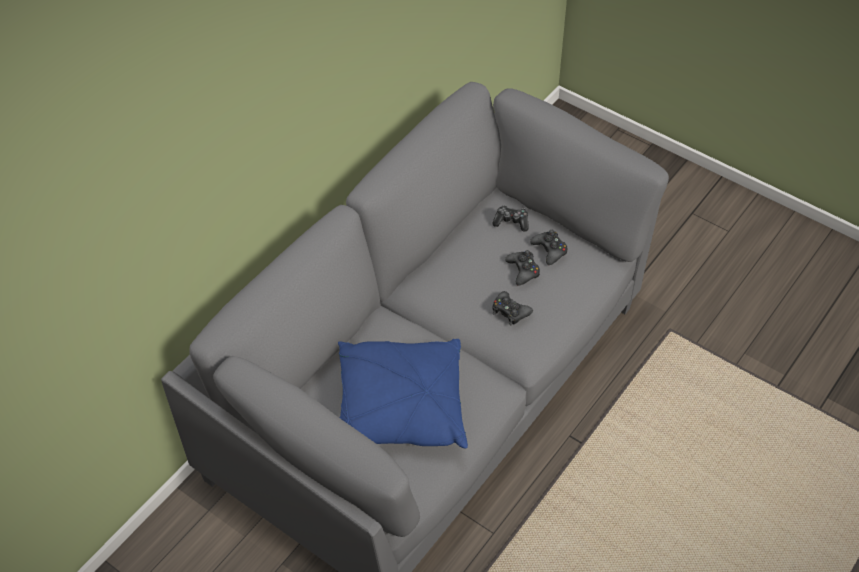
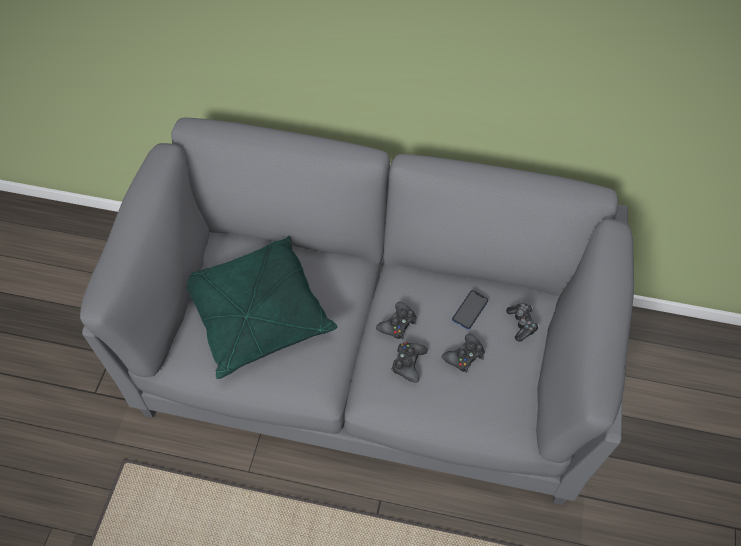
camera: 65 degrees right, 5 degrees up
blue pillow [338,339,468,449] -> green pillow [187,236,337,379]
black game controller [530,230,567,265] -> black game controller moved to [376,302,417,340]
none -> phone [452,290,488,330]

